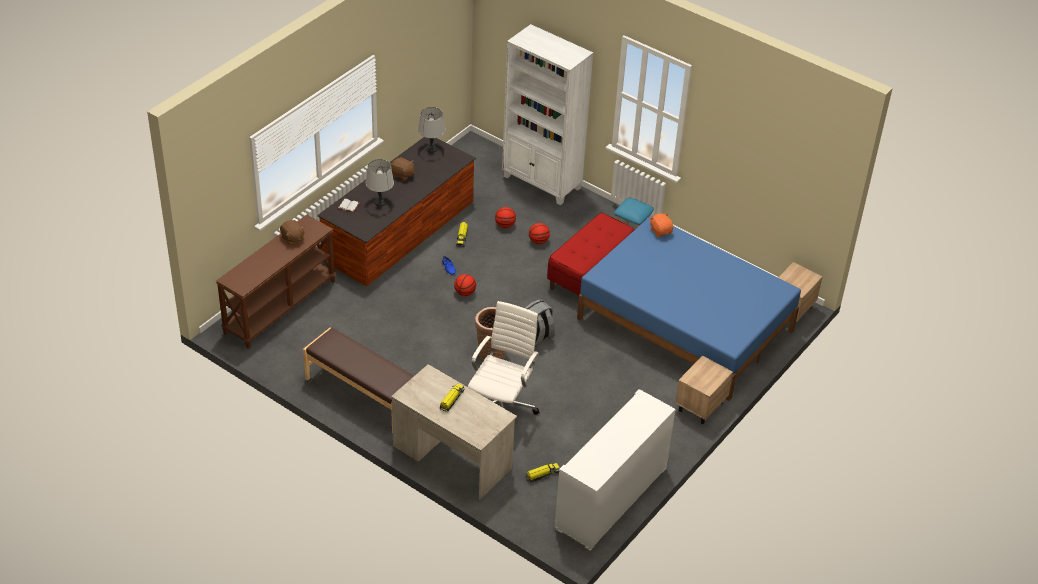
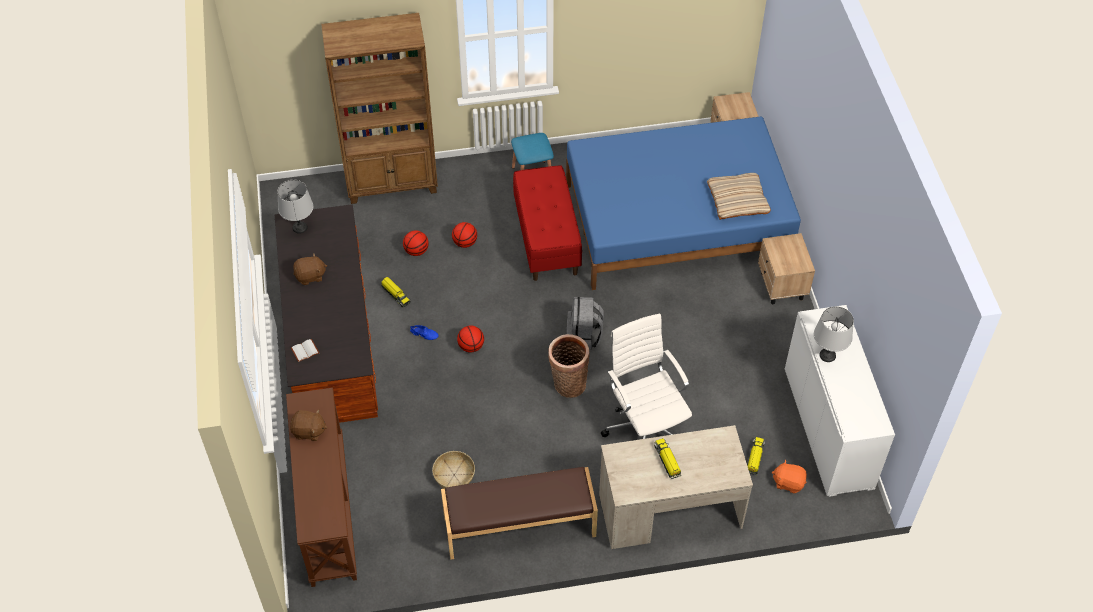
camera: 45 degrees left, 10 degrees up
grey table lamp [366,159,394,206] -> grey table lamp moved to [814,306,854,362]
white bookcase [502,24,593,205] -> brown bookcase [321,13,438,204]
orange plush toy [650,213,673,237] -> orange plush toy moved to [772,459,807,493]
none -> basket [432,451,475,489]
none -> beige pillow [707,173,771,220]

